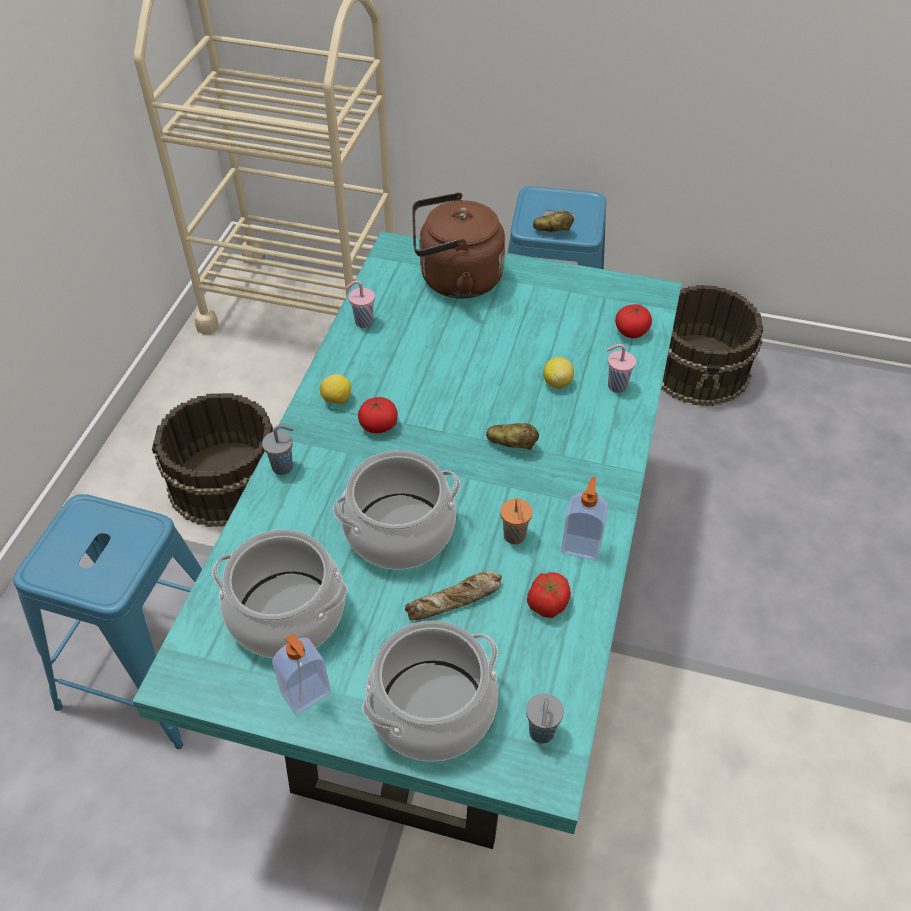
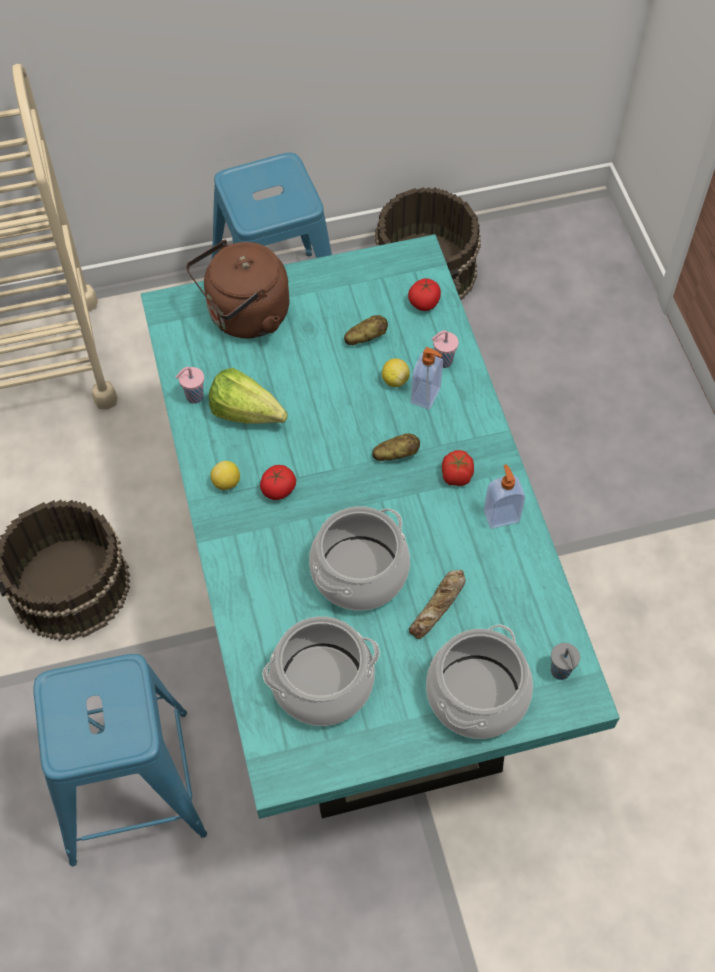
camera: 30 degrees left, 10 degrees up
grey cup [262,425,293,475] -> none
soap dispenser [272,633,331,715] -> soap dispenser moved to [411,347,443,410]
orange cup [500,498,533,544] -> none
tomato [527,572,571,618] -> tomato moved to [442,450,474,486]
potato [533,211,574,232] -> potato moved to [344,315,388,345]
none -> lettuce [209,368,288,424]

